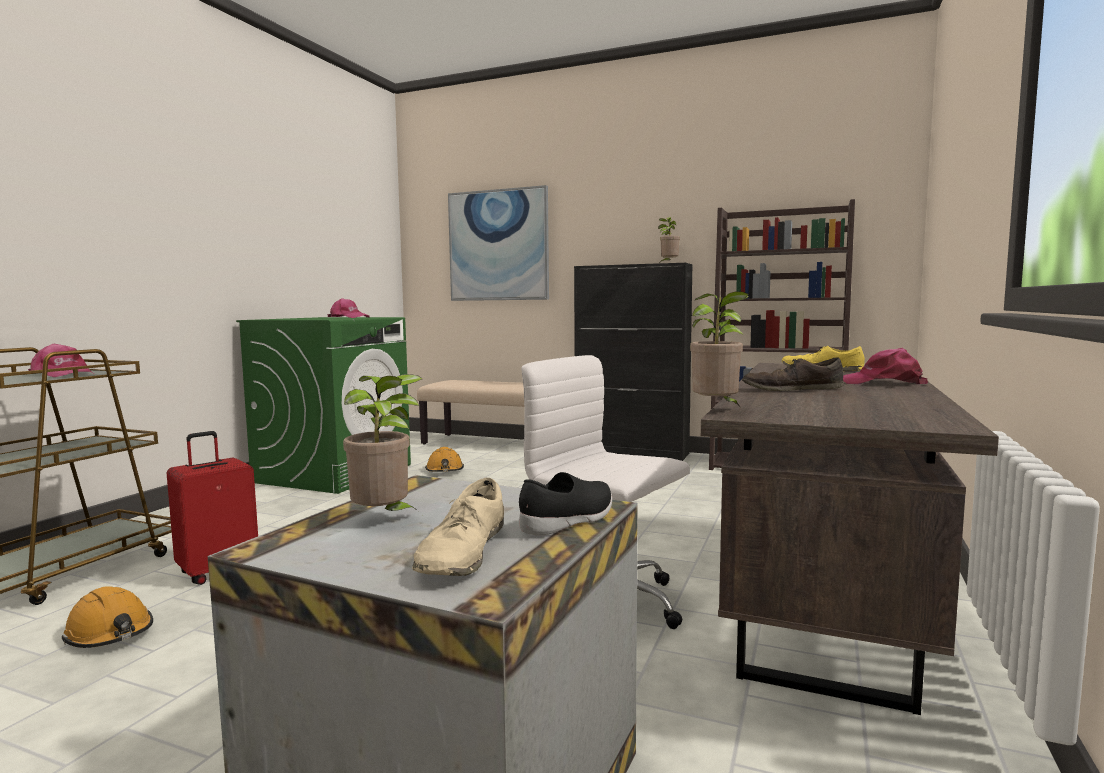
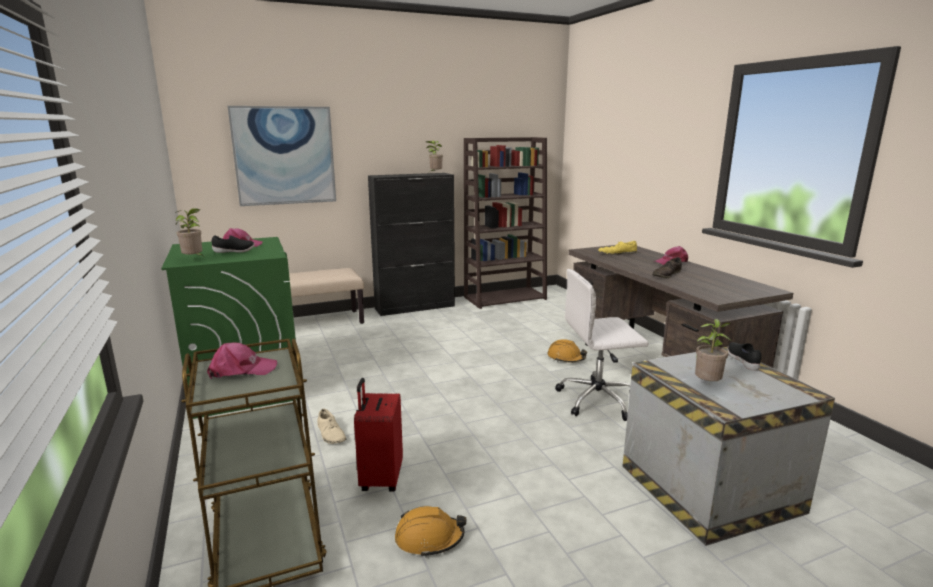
camera: 45 degrees left, 10 degrees up
beige shoe [412,478,504,576] -> beige shoe moved to [317,409,346,444]
orange hard hat [425,447,464,472] -> orange hard hat moved to [547,339,587,362]
potted plant [690,291,749,407] -> potted plant moved to [175,208,203,256]
none -> black shoe [212,235,255,253]

